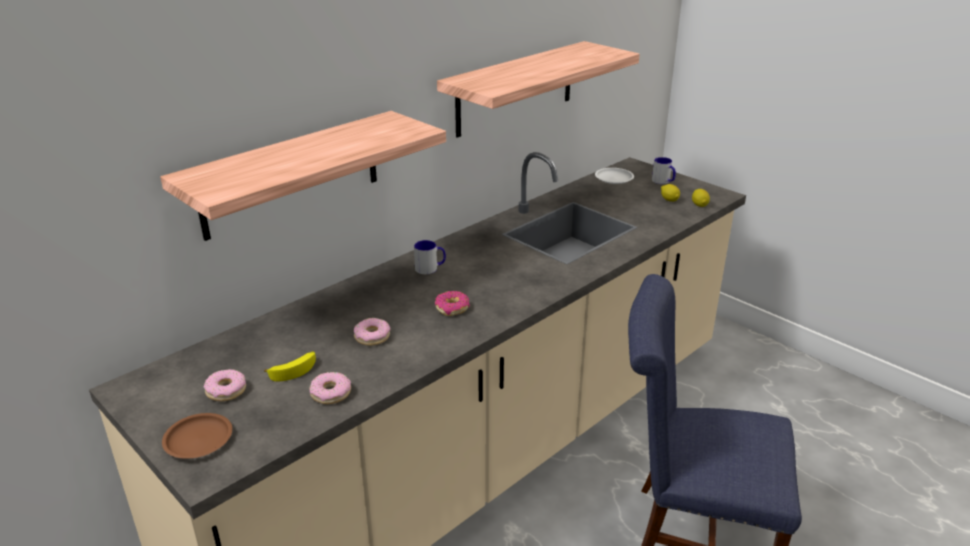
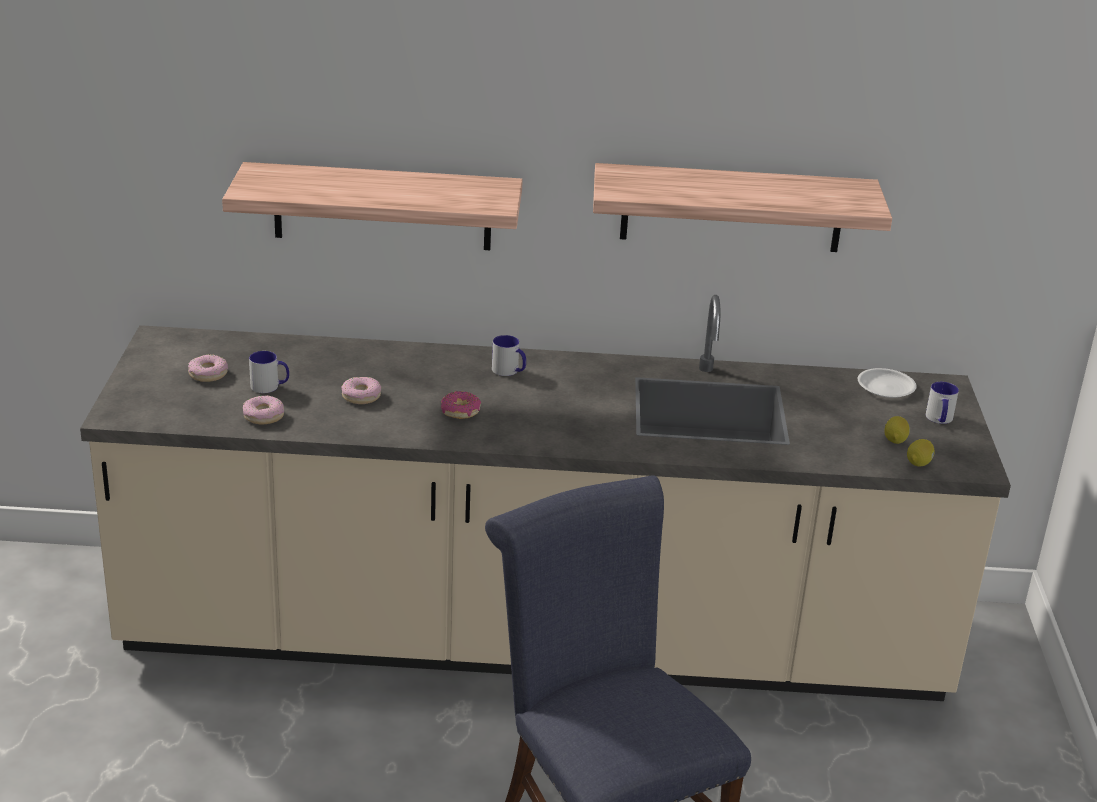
camera: 45 degrees right, 0 degrees up
brown plate [162,413,232,459] -> none
banana [264,351,316,382] -> mug [249,351,289,393]

